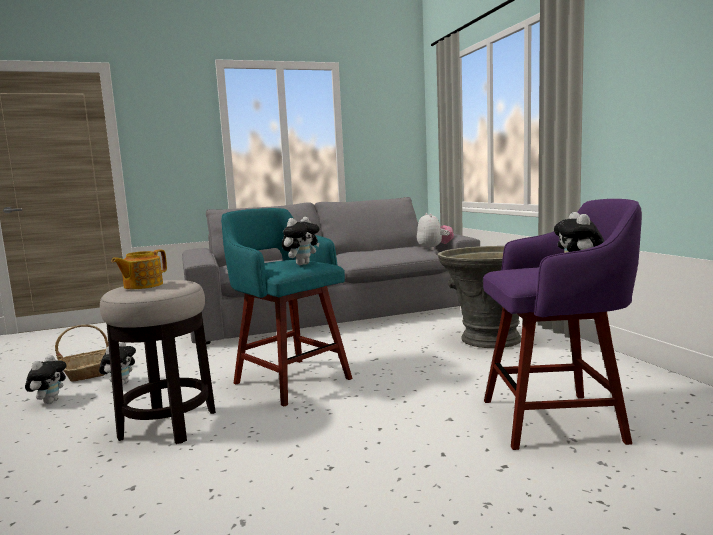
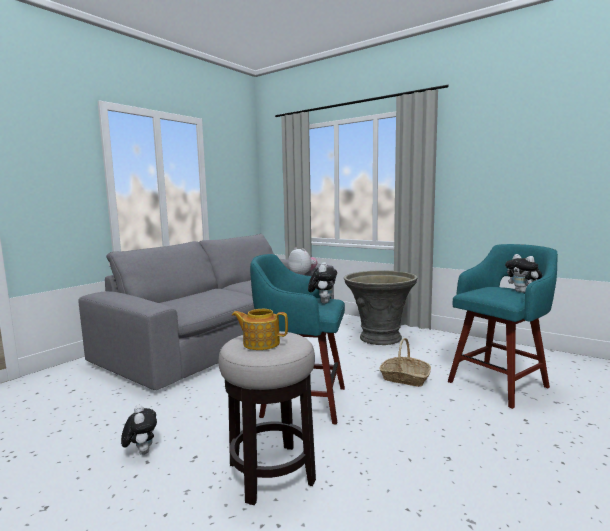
camera: 35 degrees left, 0 degrees up
plush toy [25,355,67,404] -> none
basket [55,325,109,382] -> basket moved to [379,338,431,387]
teapot [111,249,167,289] -> teapot turned 105 degrees clockwise [232,309,288,350]
purple stool [483,199,642,450] -> turquoise stool [448,244,558,409]

